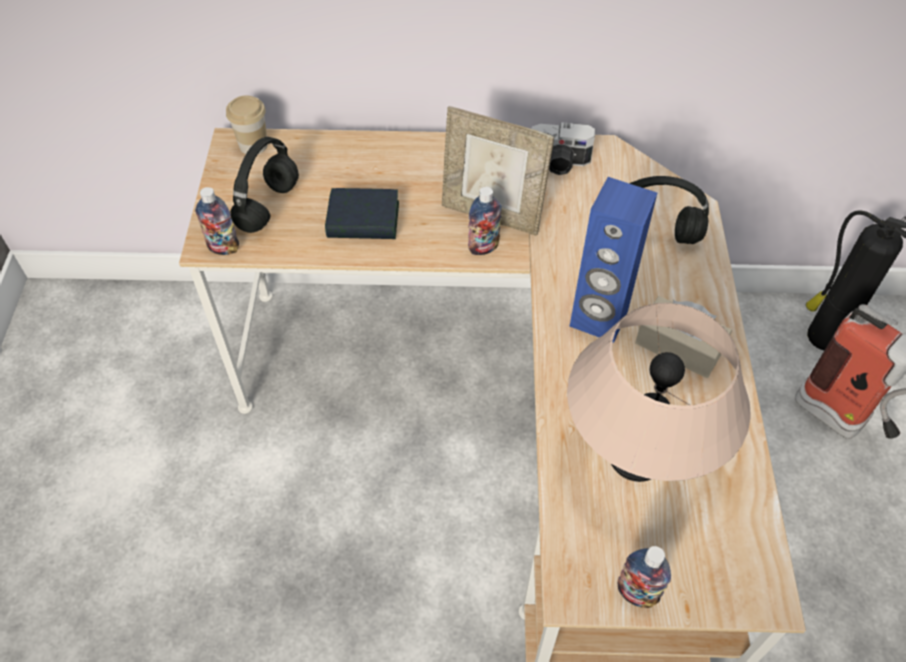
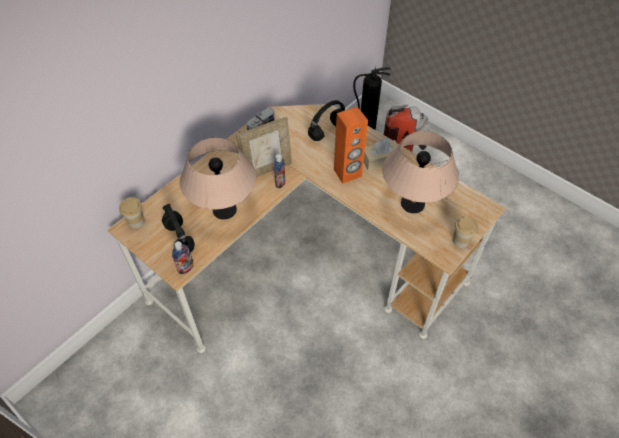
camera: 50 degrees left, 0 degrees up
book [325,188,399,239] -> beige table lamp [180,137,256,219]
blue speaker [570,177,657,343] -> orange speaker [334,107,368,184]
bottle [618,546,671,608] -> cup [453,216,478,248]

